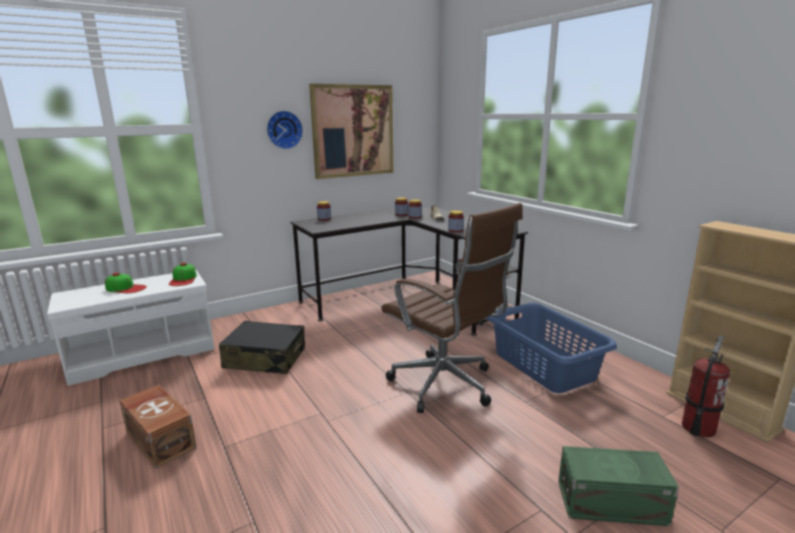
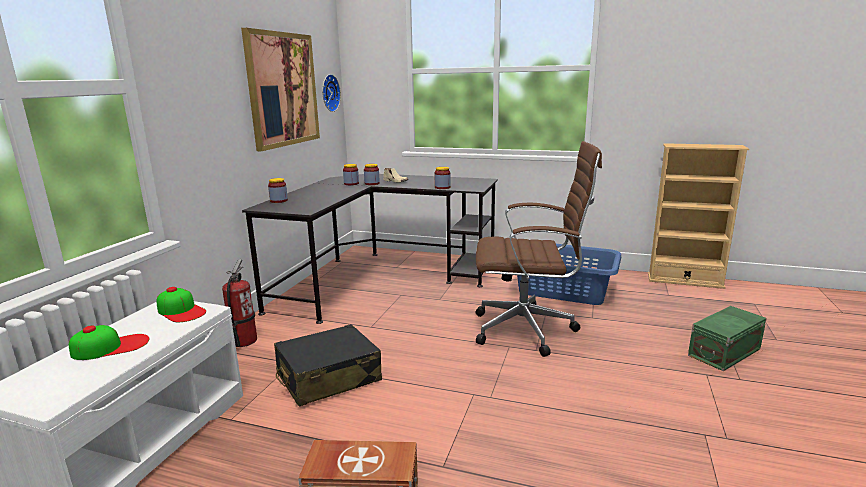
camera: 40 degrees left, 0 degrees up
wall clock [267,111,303,149] -> wall clock moved to [322,74,341,112]
fire extinguisher [682,336,730,438] -> fire extinguisher moved to [222,259,257,347]

